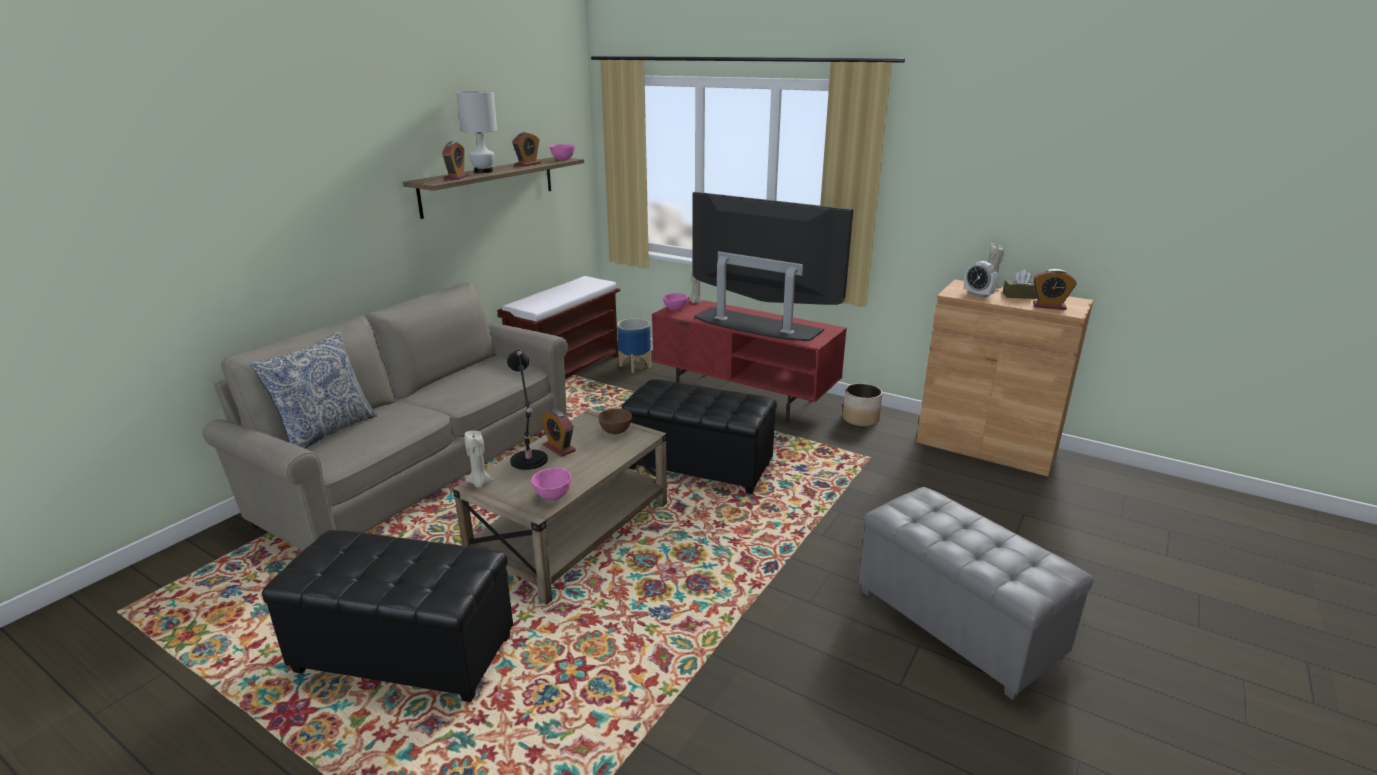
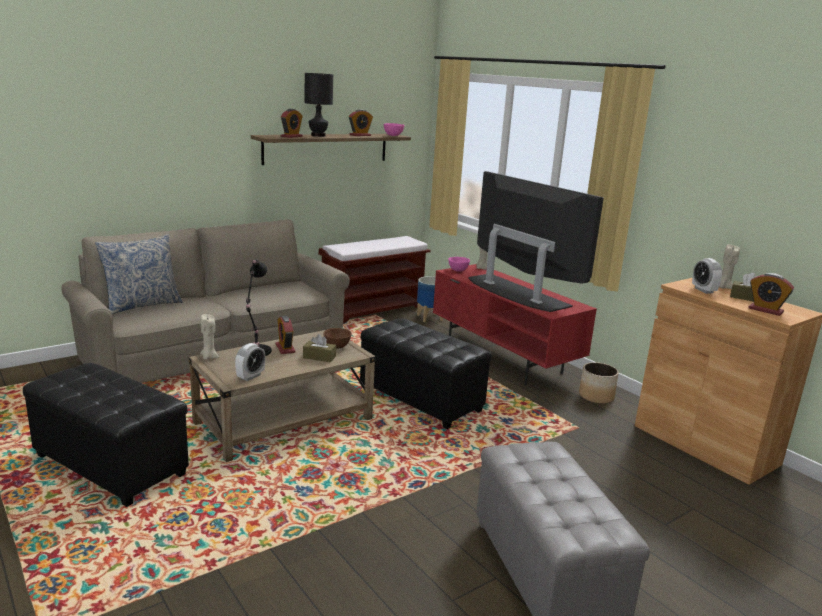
camera: 20 degrees right, 5 degrees down
white table lamp [456,91,497,173] -> black table lamp [305,73,333,137]
pink bowl [531,468,571,500] -> alarm clock [235,343,265,381]
none -> brown tissue box [303,334,336,362]

